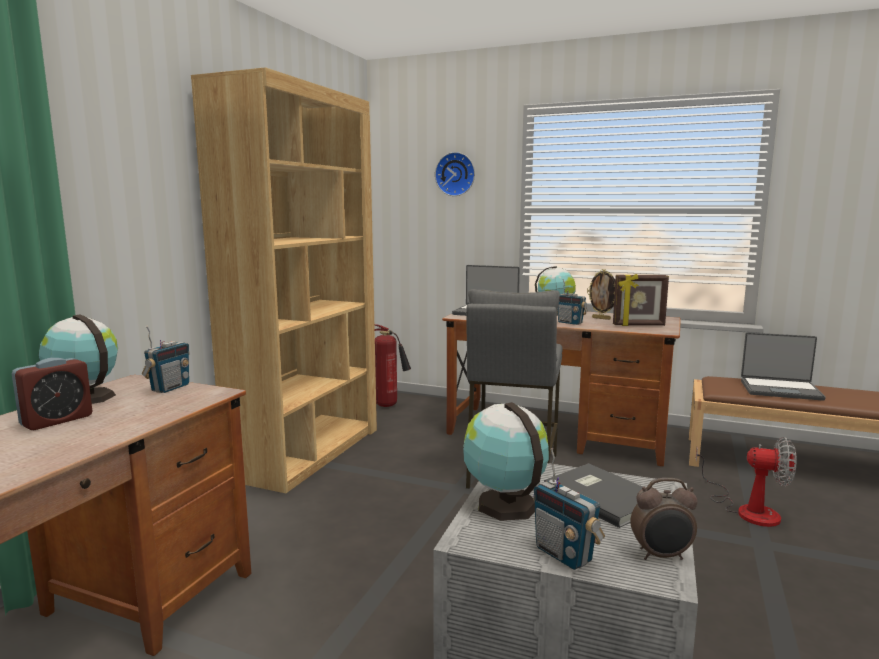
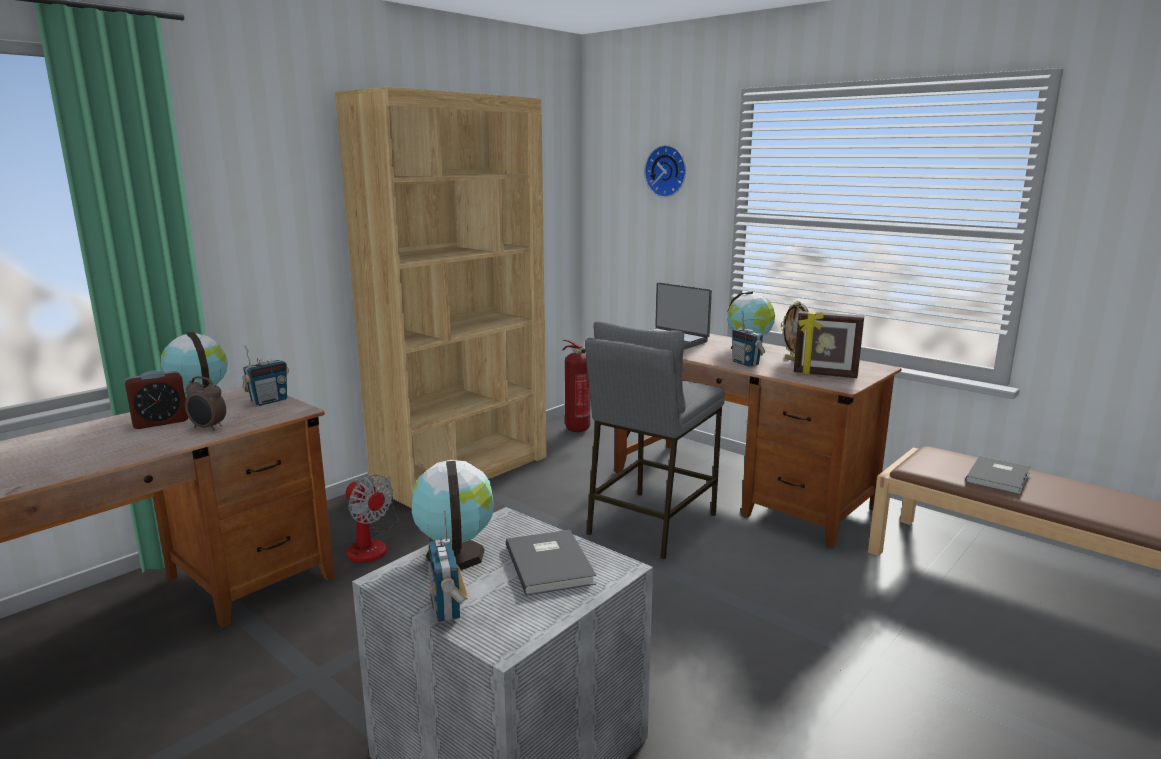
camera: 20 degrees right, 5 degrees up
alarm clock [630,478,698,560] -> alarm clock moved to [185,376,226,431]
fan [696,437,796,527] -> fan moved to [346,475,399,563]
laptop [741,332,826,401] -> grey book [965,456,1031,495]

